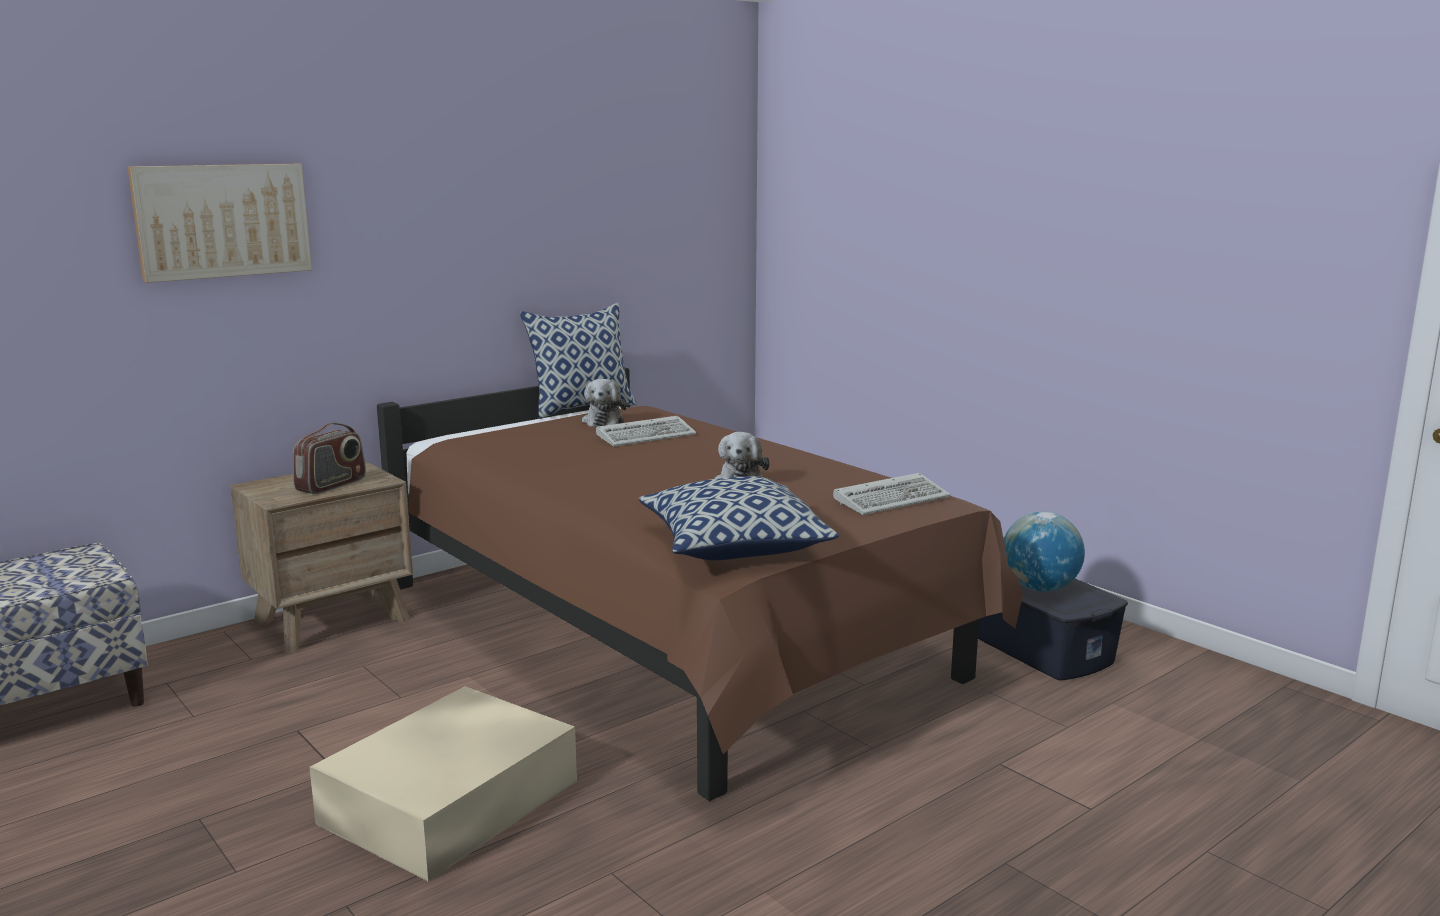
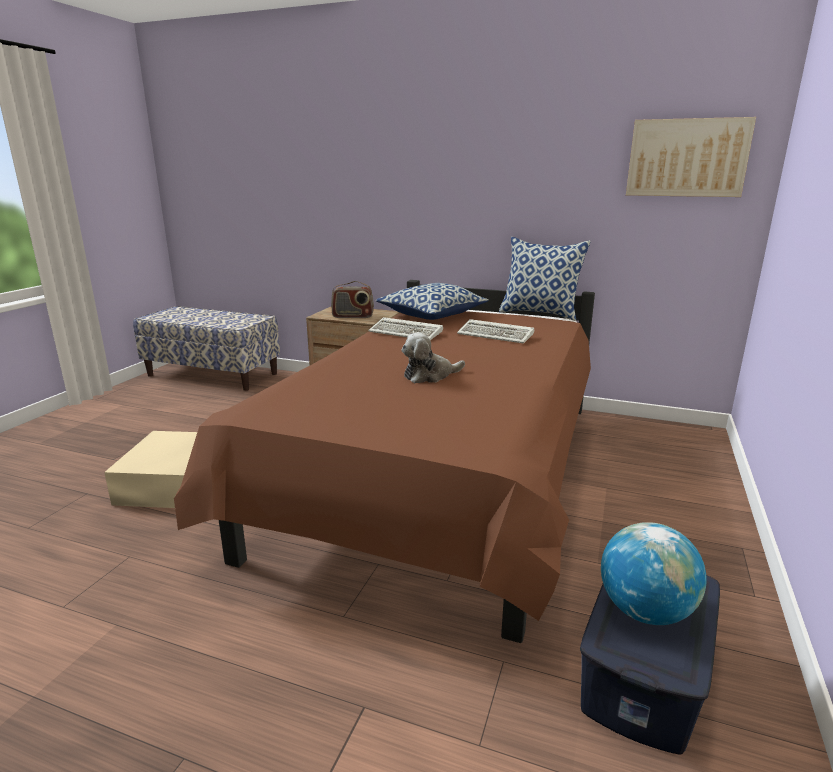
camera: 60 degrees right, 5 degrees up
picture [127,164,312,283] -> picture moved to [626,117,756,197]
plush toy [582,379,627,427] -> none
pillow [639,476,839,560] -> pillow moved to [376,283,489,320]
keyboard [833,473,950,515] -> keyboard moved to [368,317,443,340]

